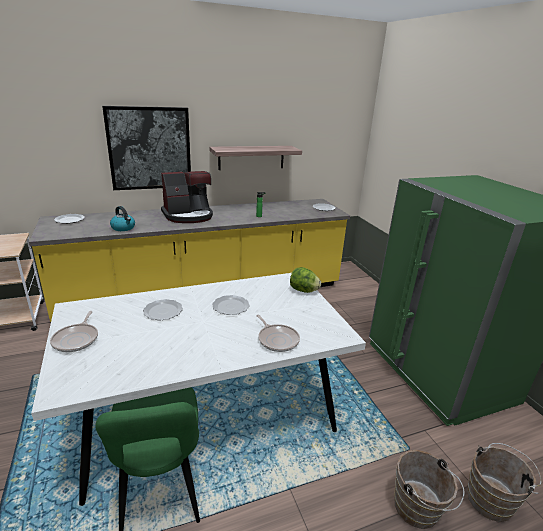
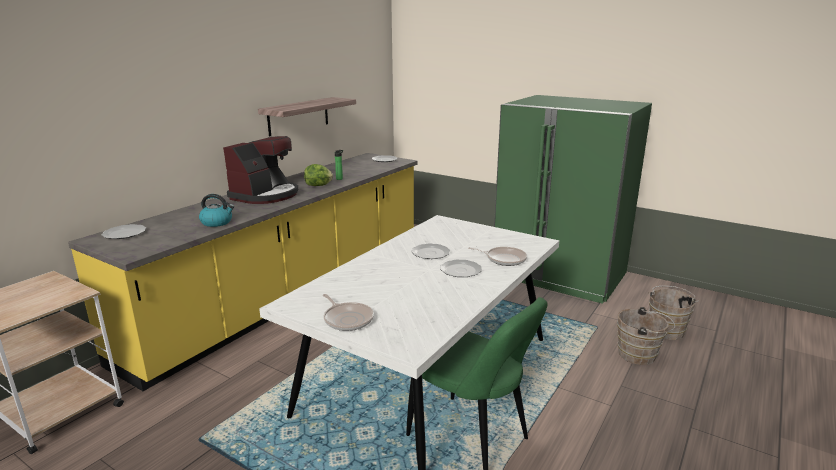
camera: 35 degrees left, 5 degrees down
picture [102,106,191,190] -> none
plate [143,299,183,320] -> plate moved to [440,260,482,277]
lettuce [290,267,321,293] -> lettuce moved to [304,164,333,186]

